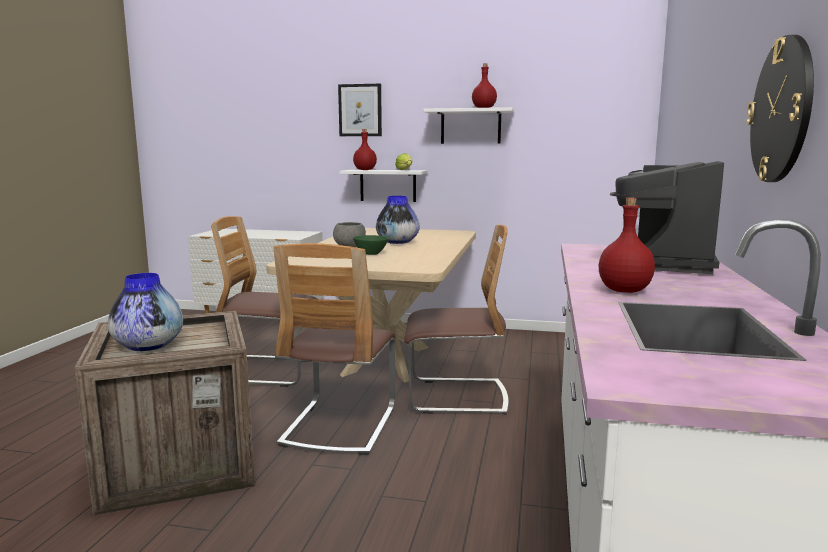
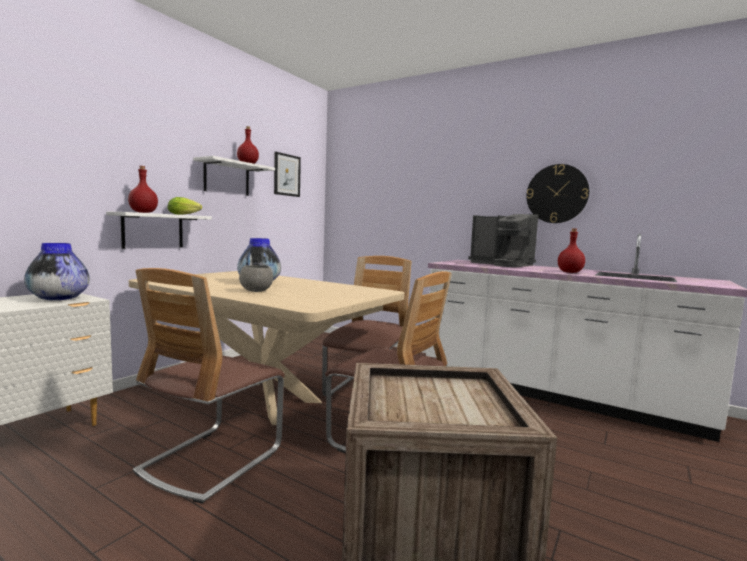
camera: 70 degrees left, 5 degrees down
vase [108,273,183,351] -> vase moved to [24,243,90,300]
picture [338,84,382,136] -> picture moved to [274,152,301,197]
green bowl [353,235,389,255] -> none

